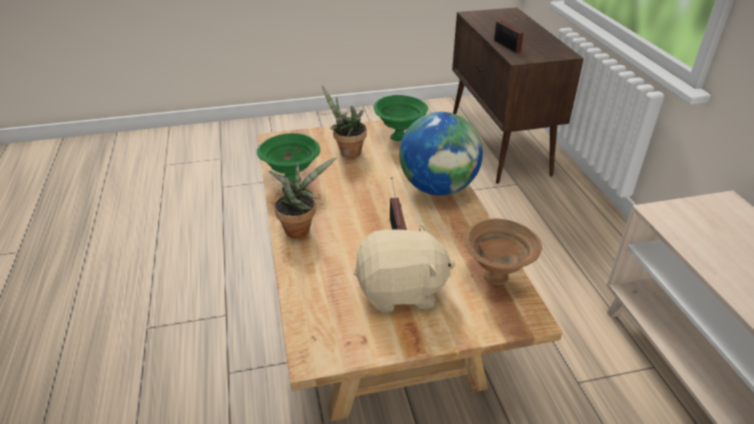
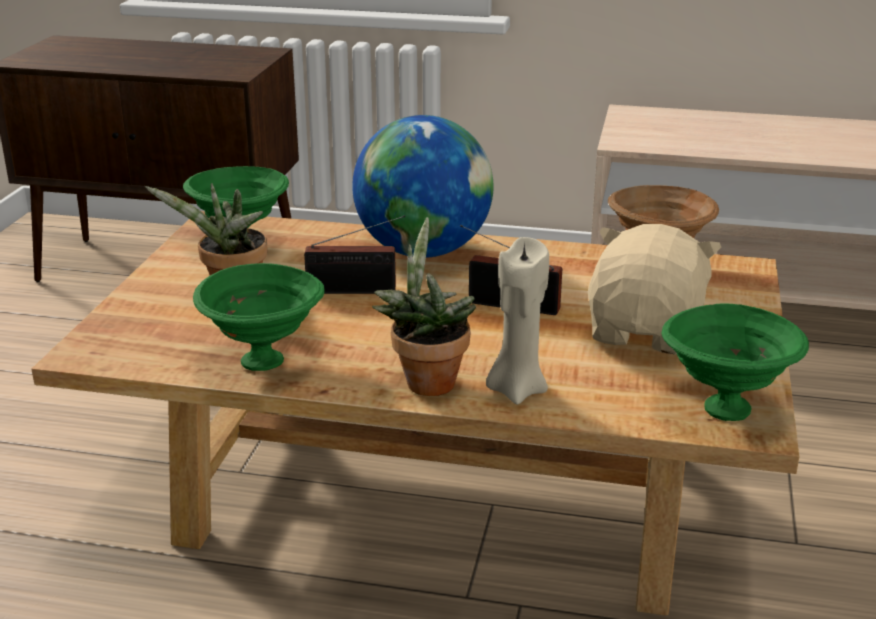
camera: 65 degrees left, 10 degrees down
radio [494,19,528,53] -> radio moved to [304,215,405,294]
none -> beige candle [486,237,549,405]
none -> green bowl [661,303,809,421]

